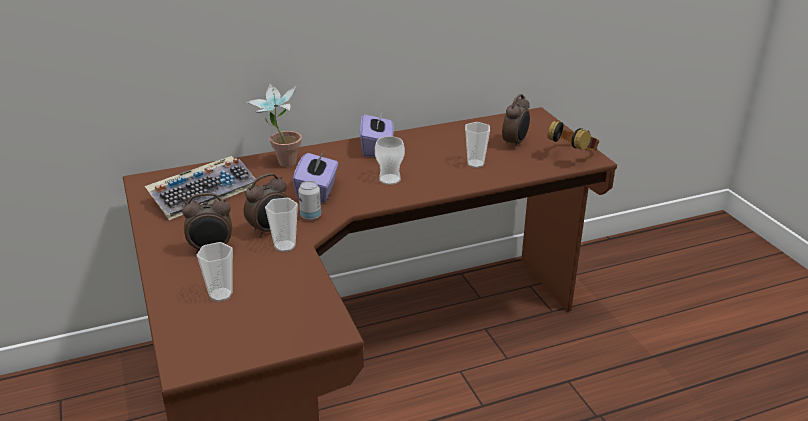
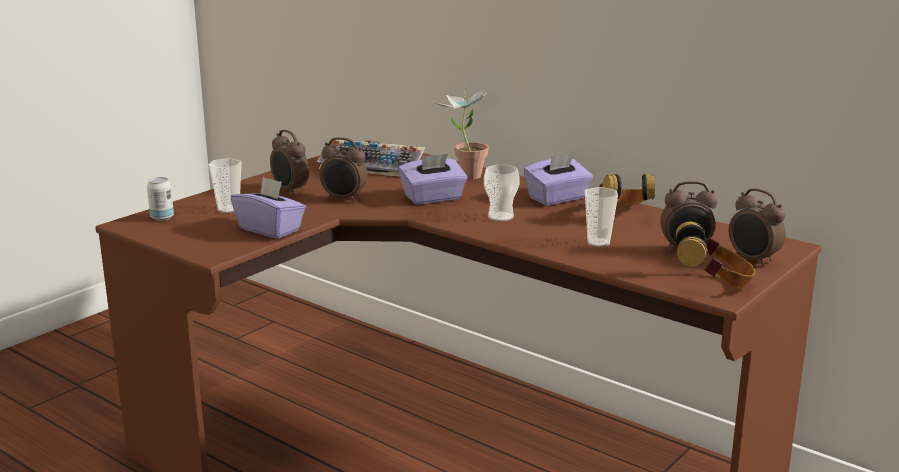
camera: 60 degrees right, 10 degrees down
cup [265,198,298,252] -> none
can [298,181,321,220] -> can moved to [147,177,174,221]
none -> purple tissue box [231,177,306,239]
none -> headphones [599,174,655,206]
none -> alarm clock [729,188,786,267]

